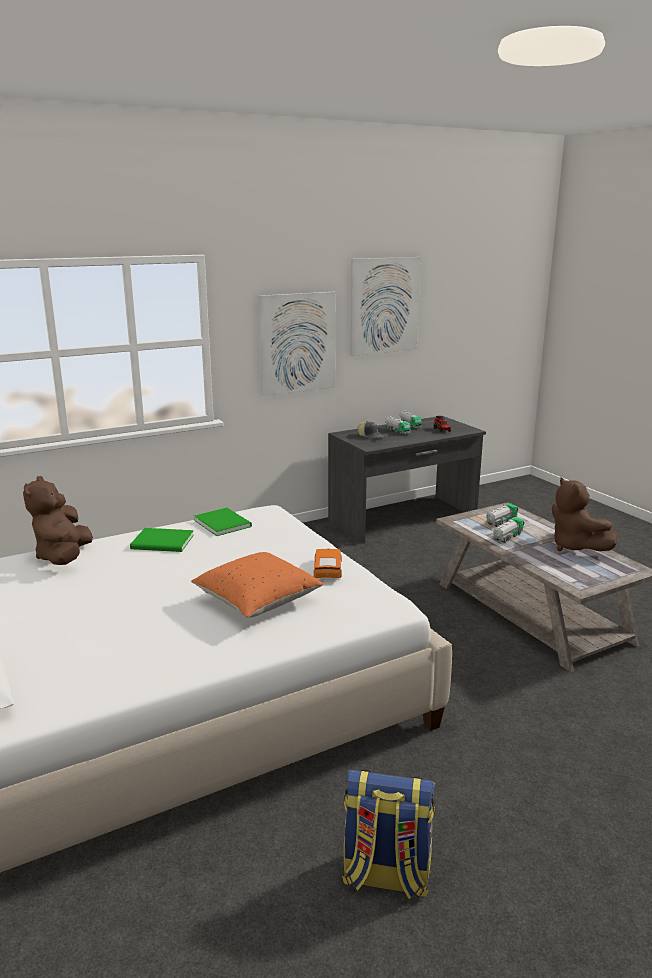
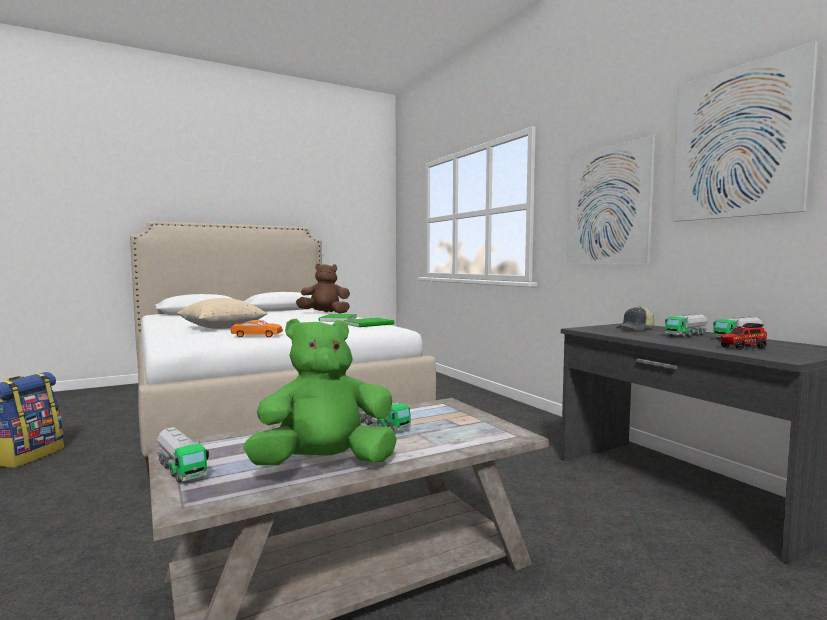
camera: 90 degrees right, 15 degrees down
orange pillow [191,552,324,618] -> beige pillow [177,298,268,329]
toy truck [486,503,518,527] -> toy truck moved to [157,427,209,483]
brown plush toy [552,478,618,551] -> green plush toy [243,319,397,465]

